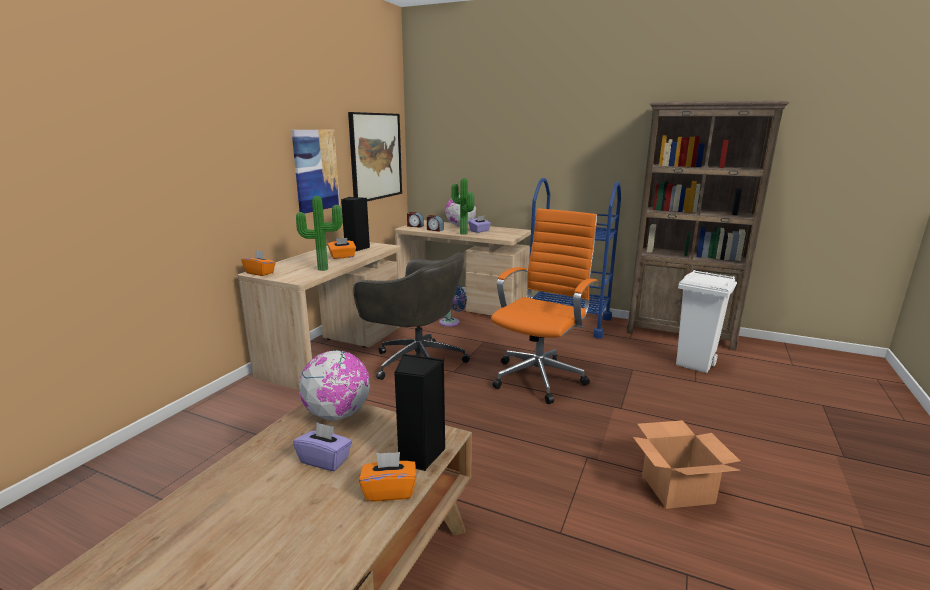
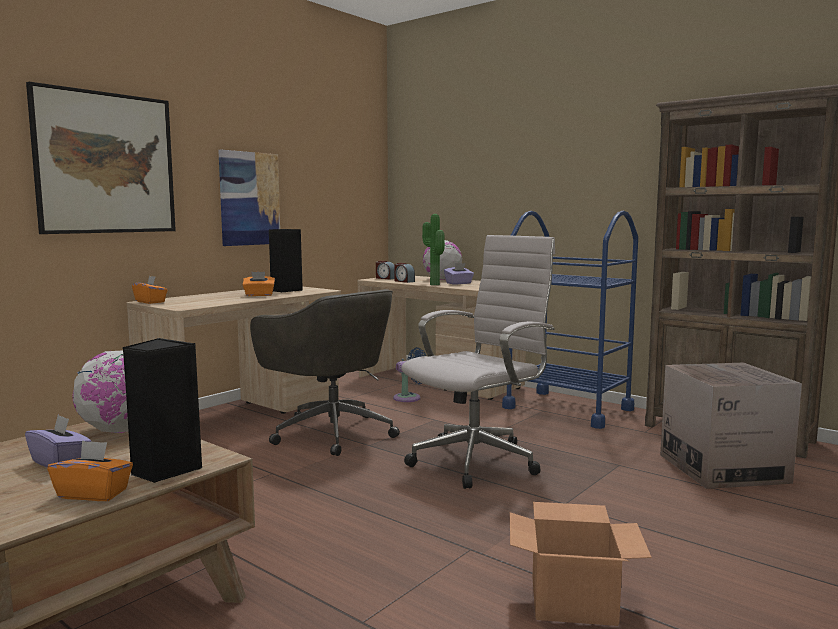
camera: 15 degrees right, 10 degrees down
potted plant [296,196,343,271] -> none
picture [348,112,402,201] -> picture moved to [26,82,176,234]
orange office chair [491,208,598,404] -> white office chair [401,235,555,489]
white trash can [676,270,737,373] -> cardboard box [660,363,802,489]

